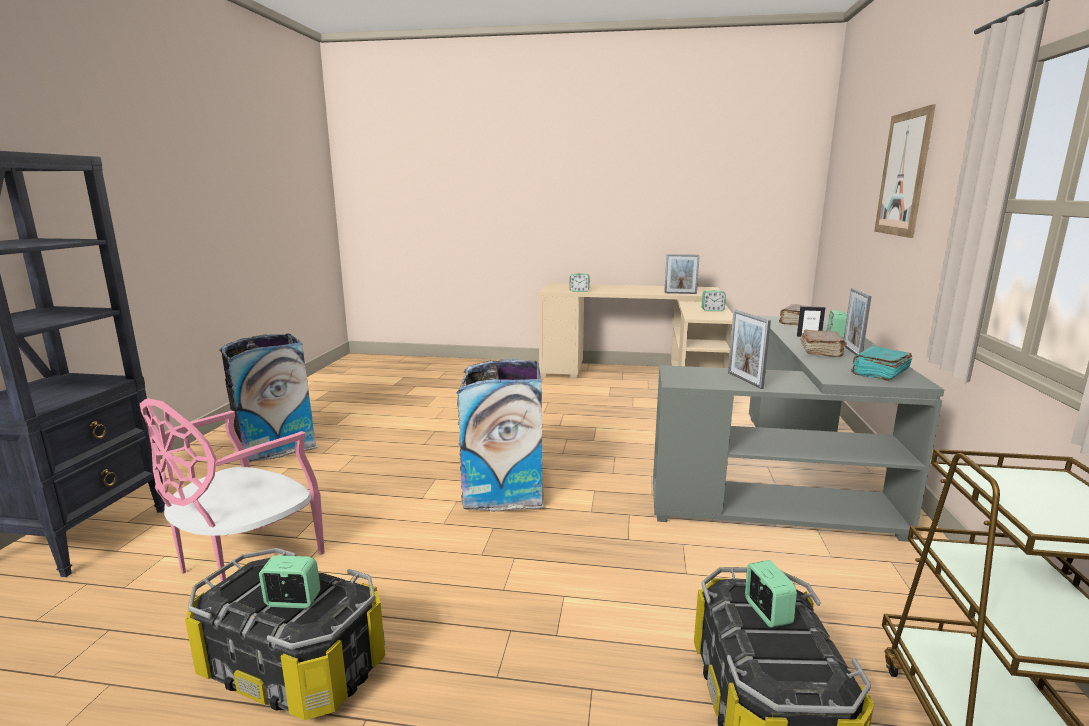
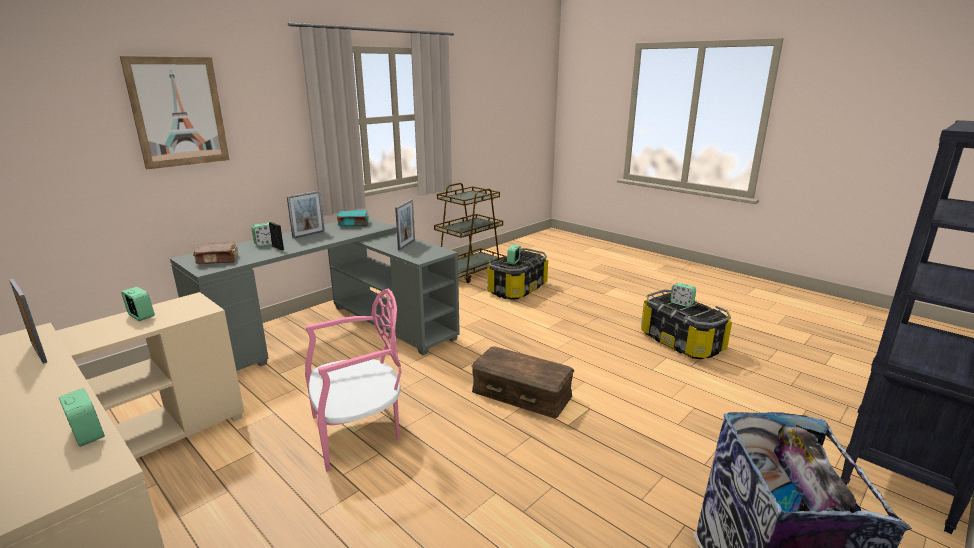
camera: 145 degrees left, 5 degrees up
pink chair [140,398,325,581] -> pink chair moved to [305,289,401,472]
trash can [456,359,545,512] -> brown storage box [471,346,574,418]
brown book [800,329,847,357] -> none

